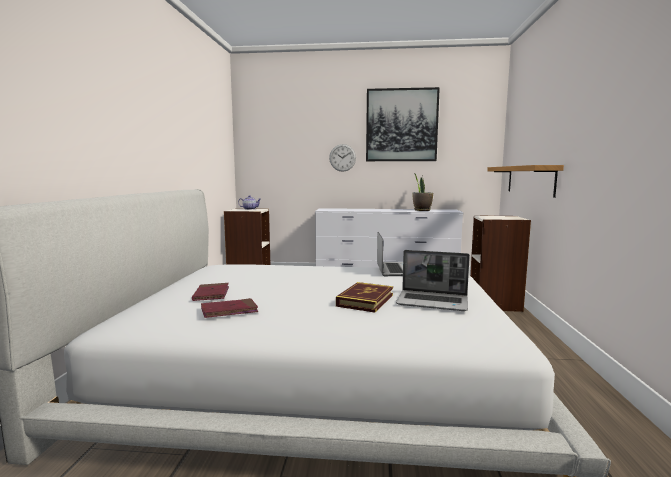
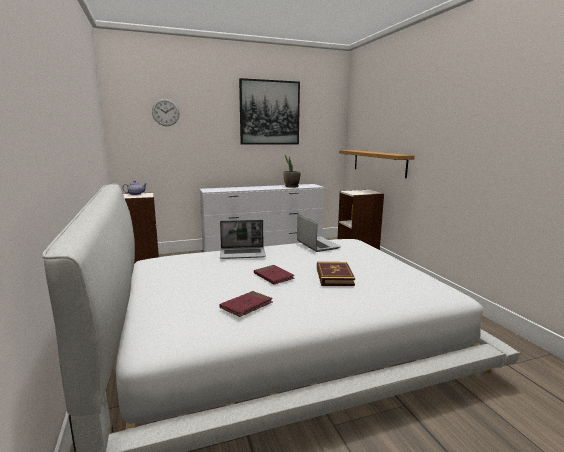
camera: 25 degrees left, 5 degrees up
red book [192,283,229,301] -> red book moved to [254,265,295,285]
wall clock [329,144,356,172] -> wall clock moved to [152,99,180,126]
laptop [396,250,470,311] -> laptop moved to [220,220,266,259]

